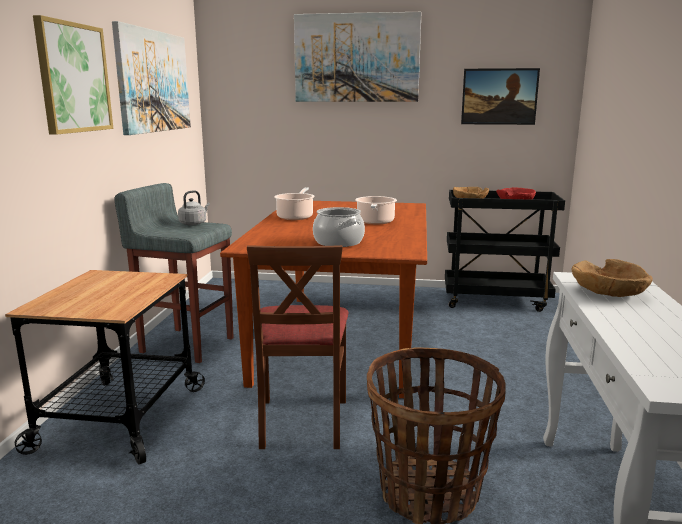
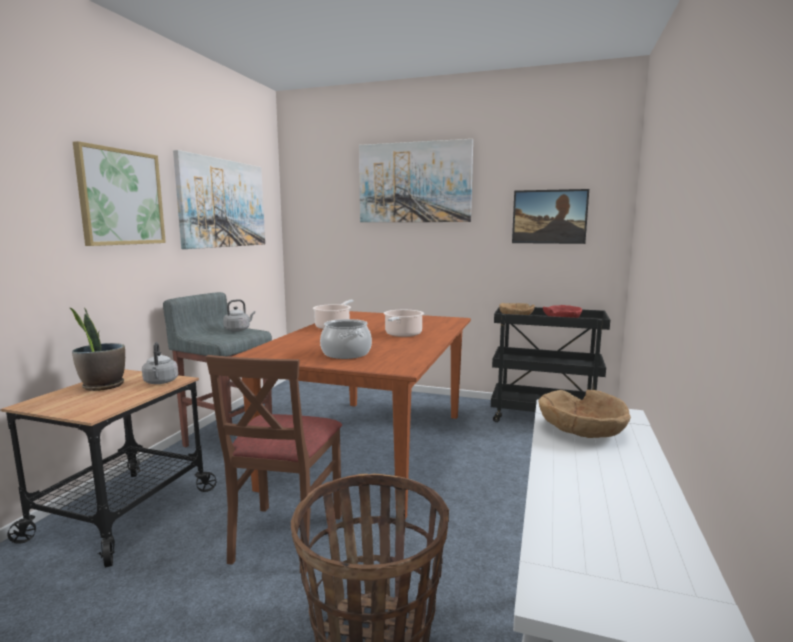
camera: 10 degrees right, 5 degrees down
none -> potted plant [70,308,125,391]
none -> grey kettle [142,342,178,384]

